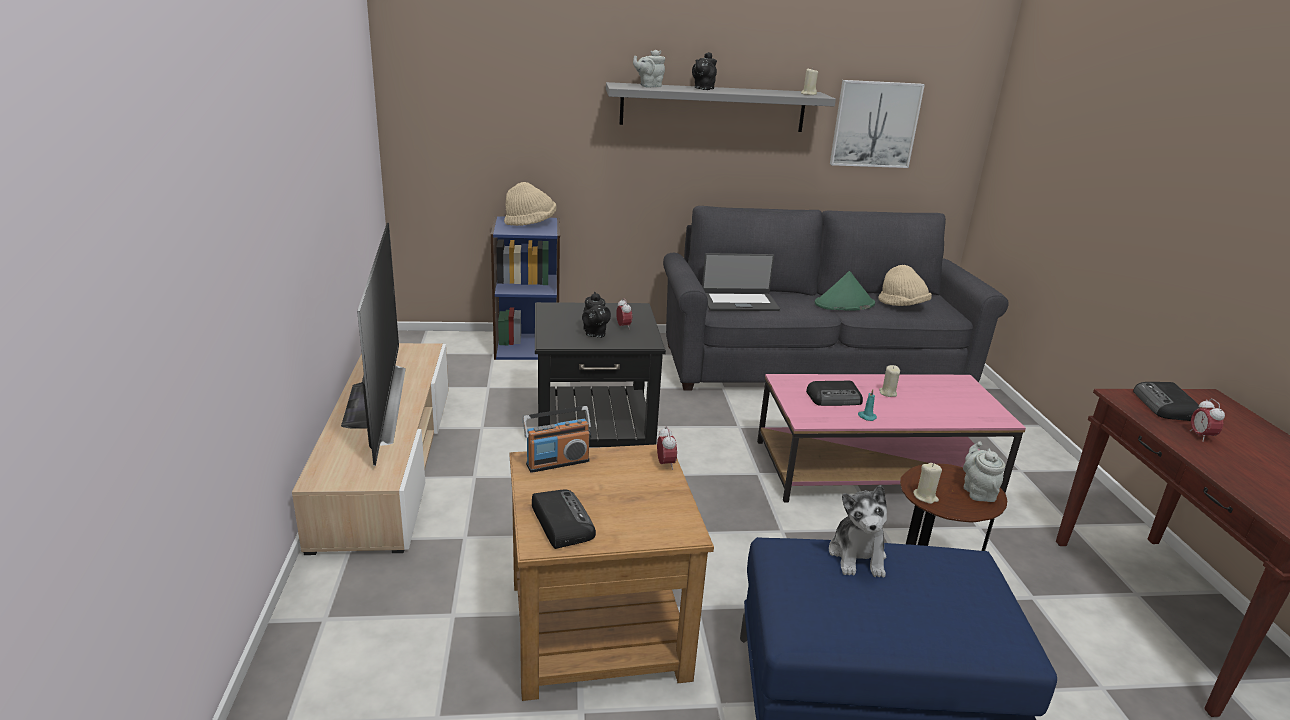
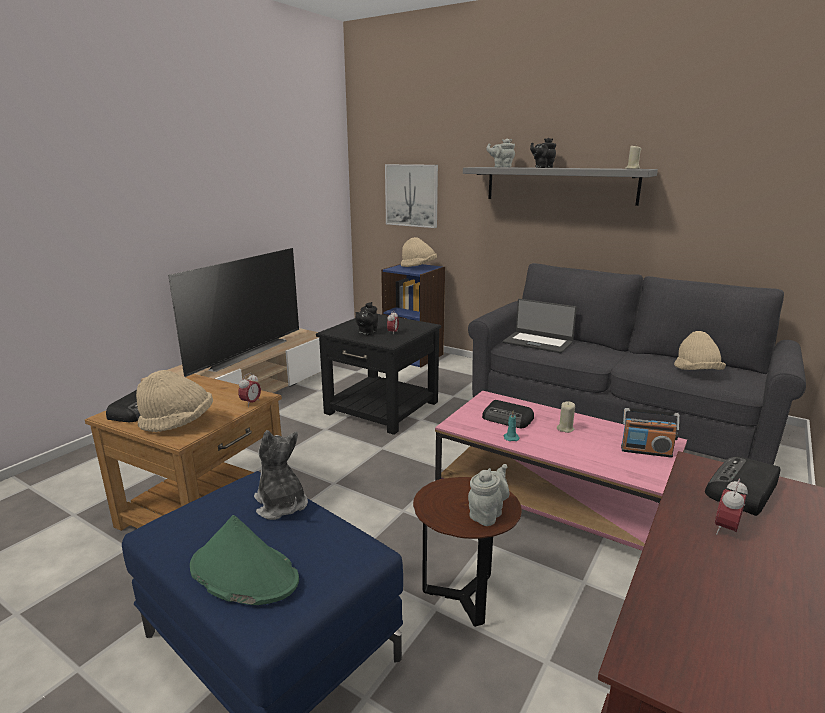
camera: 40 degrees right, 5 degrees down
radio [522,406,591,473] -> radio moved to [621,408,680,458]
green hat [815,271,875,311] -> green hat moved to [190,515,299,605]
plush toy [829,485,887,578] -> plush toy turned 105 degrees clockwise [254,430,308,520]
picture [830,80,925,168] -> picture moved to [385,164,438,228]
beige candle [913,463,942,504] -> none
none -> beige hat [136,370,213,432]

